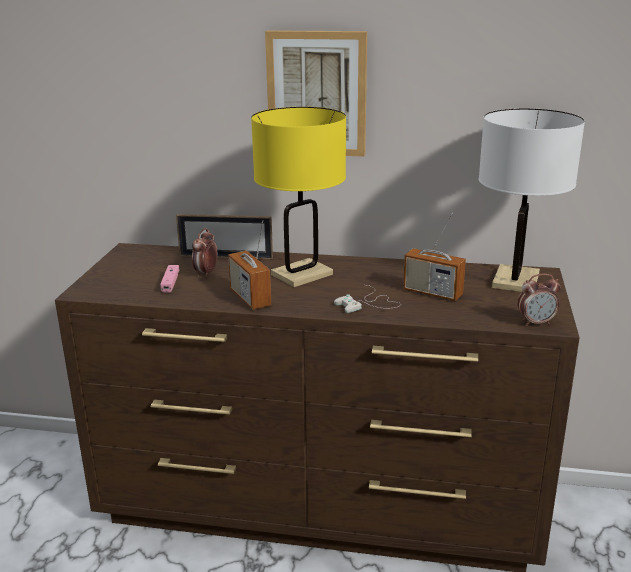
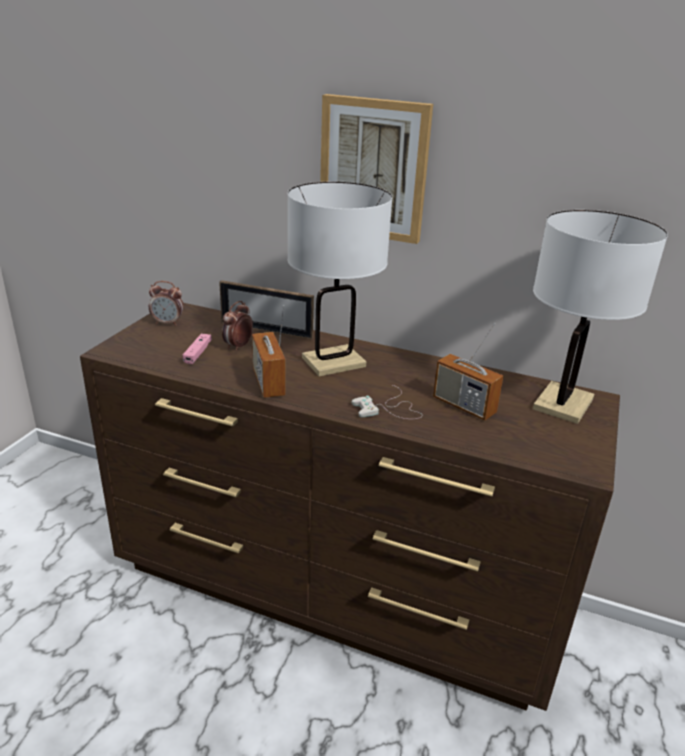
camera: 10 degrees right, 5 degrees up
yellow table lamp [251,107,346,287] -> white table lamp [288,182,393,377]
alarm clock [517,274,560,326] -> alarm clock moved to [149,281,184,326]

